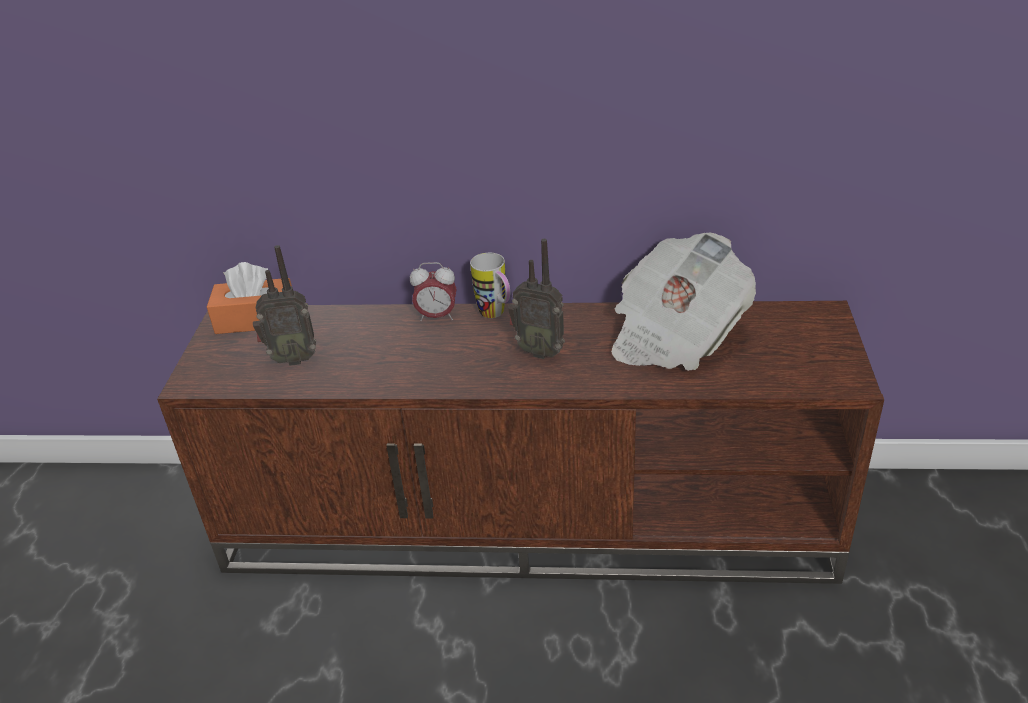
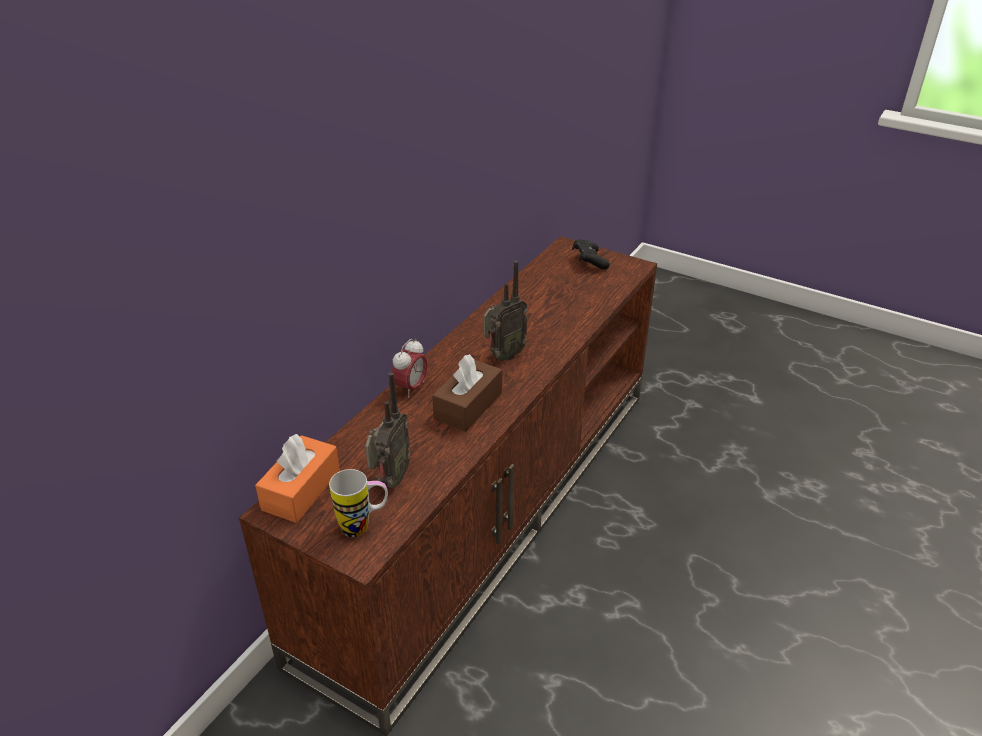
camera: 65 degrees left, 0 degrees up
mug [470,253,510,318] -> mug moved to [329,469,388,537]
newspaper [611,232,756,371] -> none
none -> brown tissue box [432,354,502,432]
none -> black game controller [572,239,609,270]

